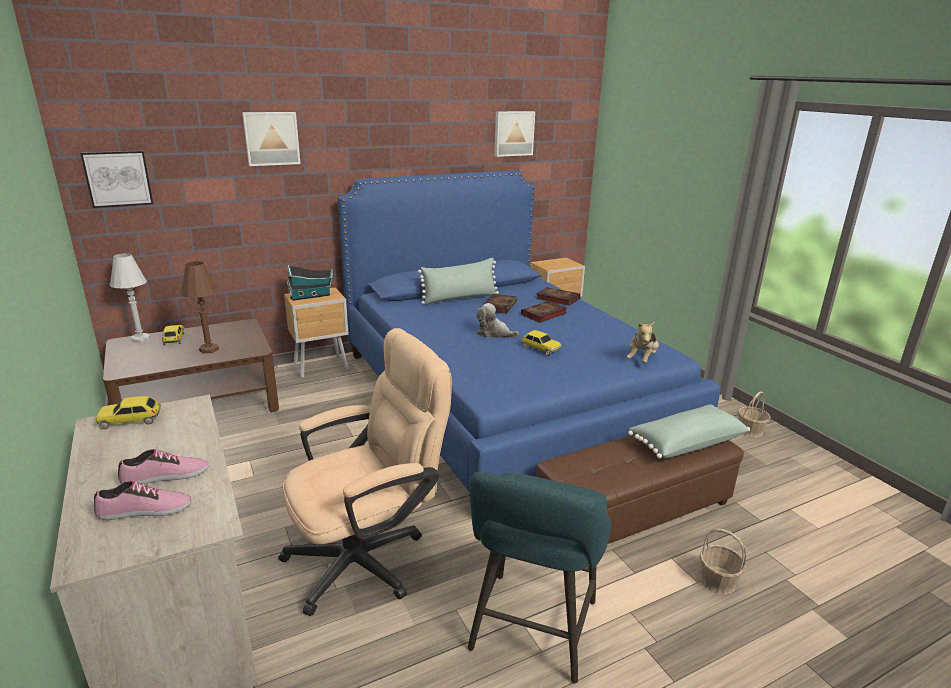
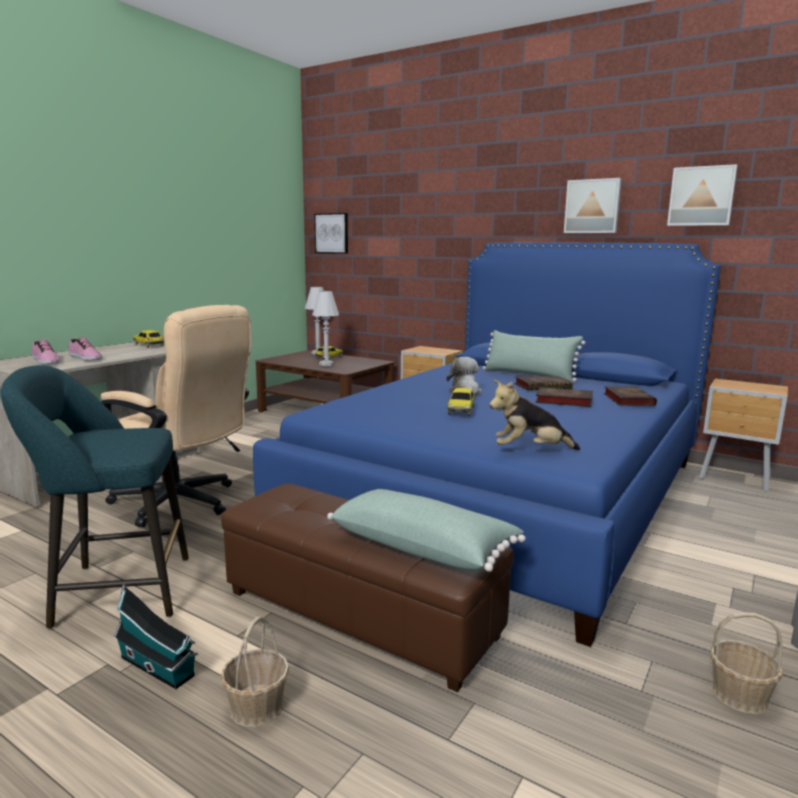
camera: 60 degrees right, 10 degrees down
brown table lamp [181,261,219,353] -> white table lamp [312,291,339,366]
picture [242,112,301,166] -> picture moved to [564,178,622,233]
toy house [286,265,333,301] -> toy house moved to [113,585,198,689]

